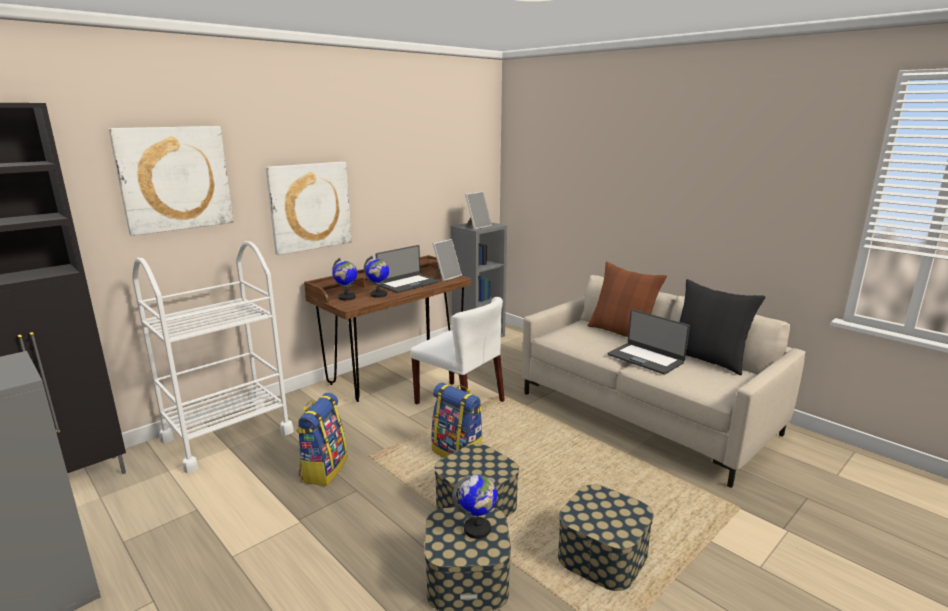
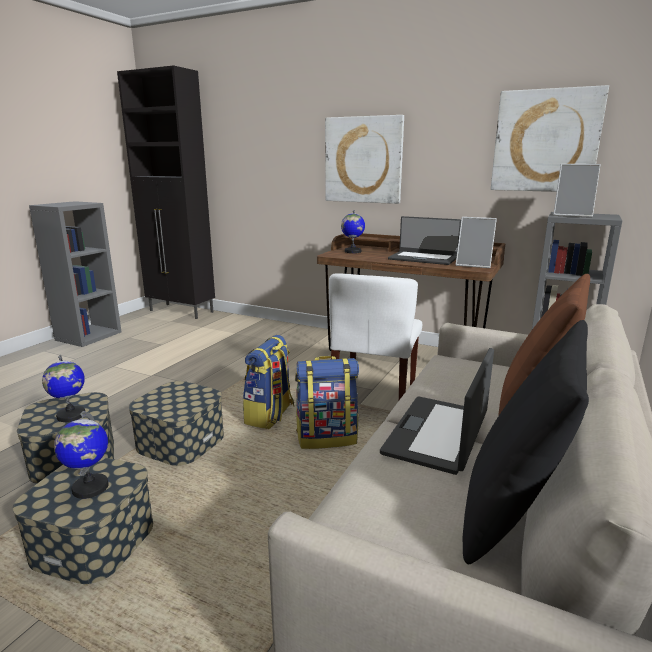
camera: 70 degrees right, 0 degrees up
picture [109,126,234,236] -> picture moved to [491,85,609,192]
white cart [132,241,294,474] -> none
backpack [296,393,347,486] -> backpack moved to [295,356,359,449]
globe [364,256,389,298] -> globe moved to [54,411,109,499]

